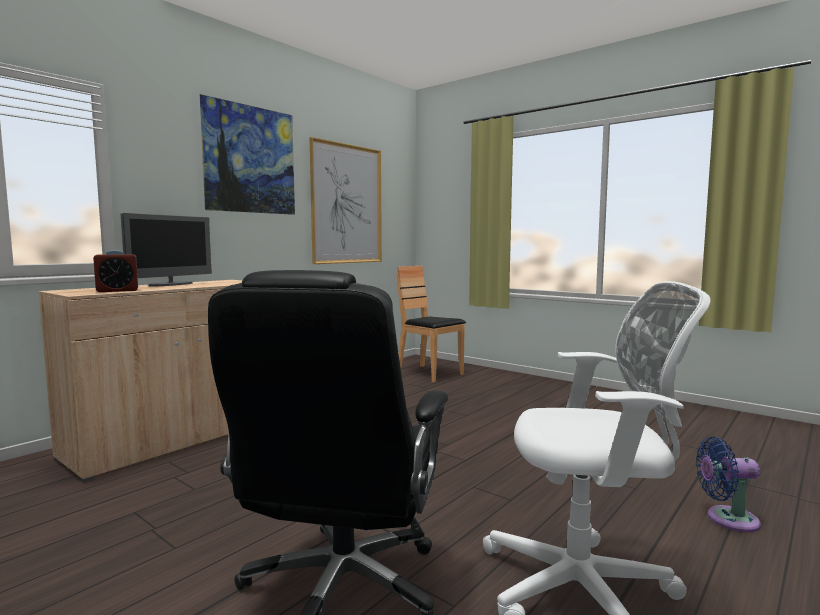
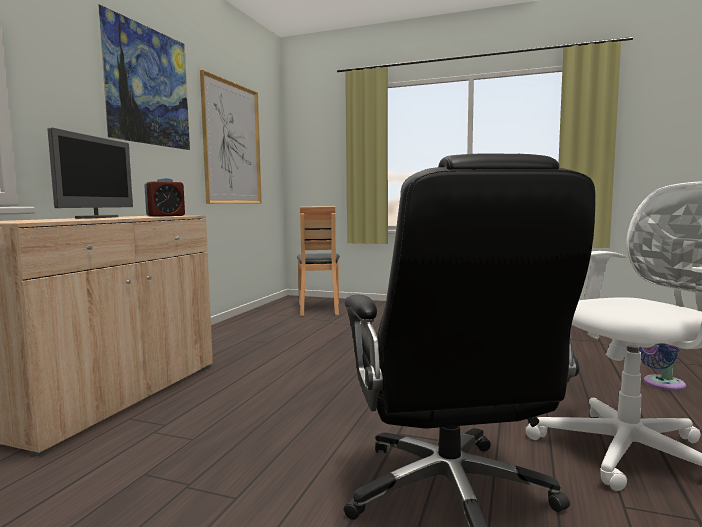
camera: 20 degrees left, 0 degrees up
alarm clock [93,250,138,292] -> alarm clock moved to [144,178,185,217]
brown chair [396,266,466,383] -> brown chair turned 120 degrees counterclockwise [297,206,340,316]

